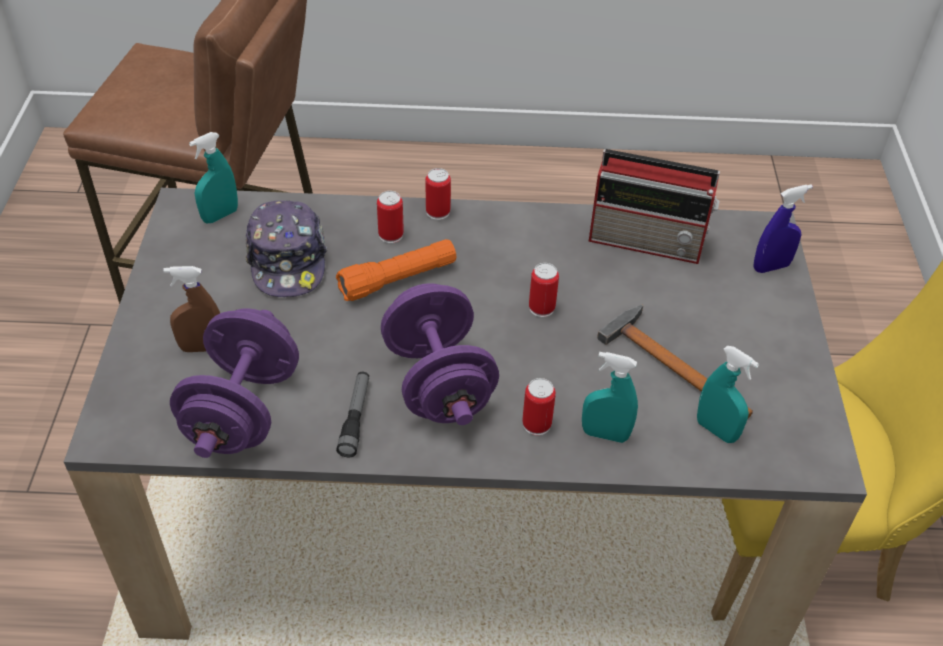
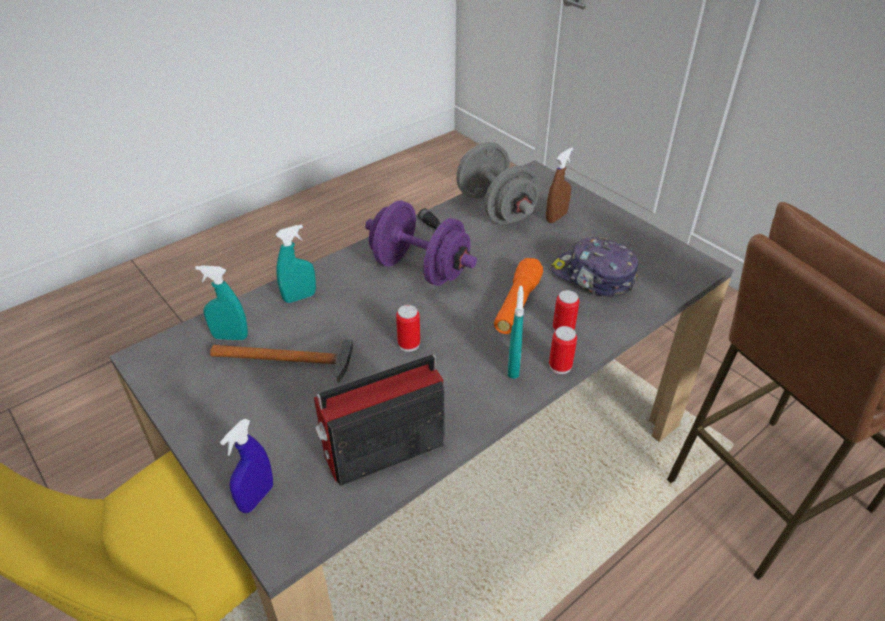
camera: 140 degrees right, 5 degrees down
purple dumbbell [170,308,299,458] -> grey dumbbell [456,142,540,224]
turquoise spray bottle [189,132,238,223] -> turquoise spray bottle moved to [508,286,524,379]
can [522,378,556,436] -> none

